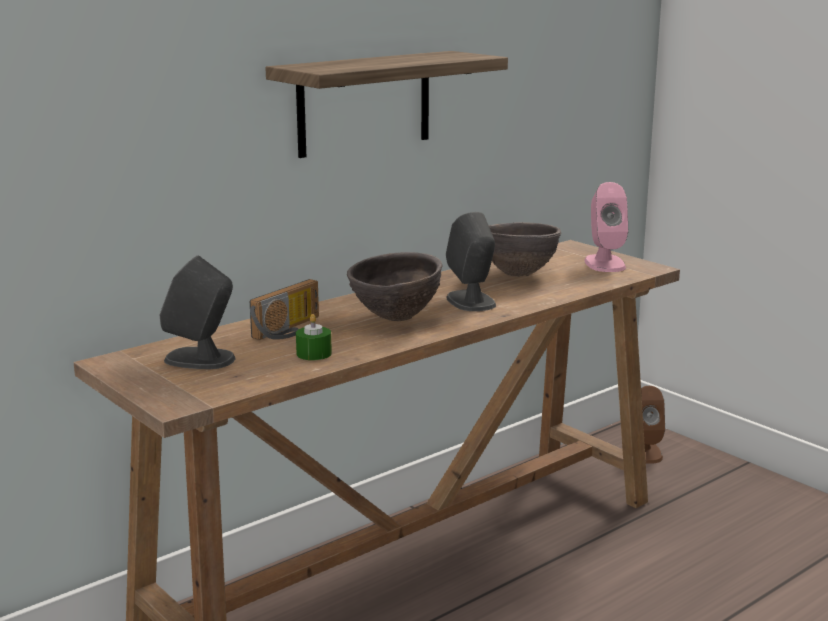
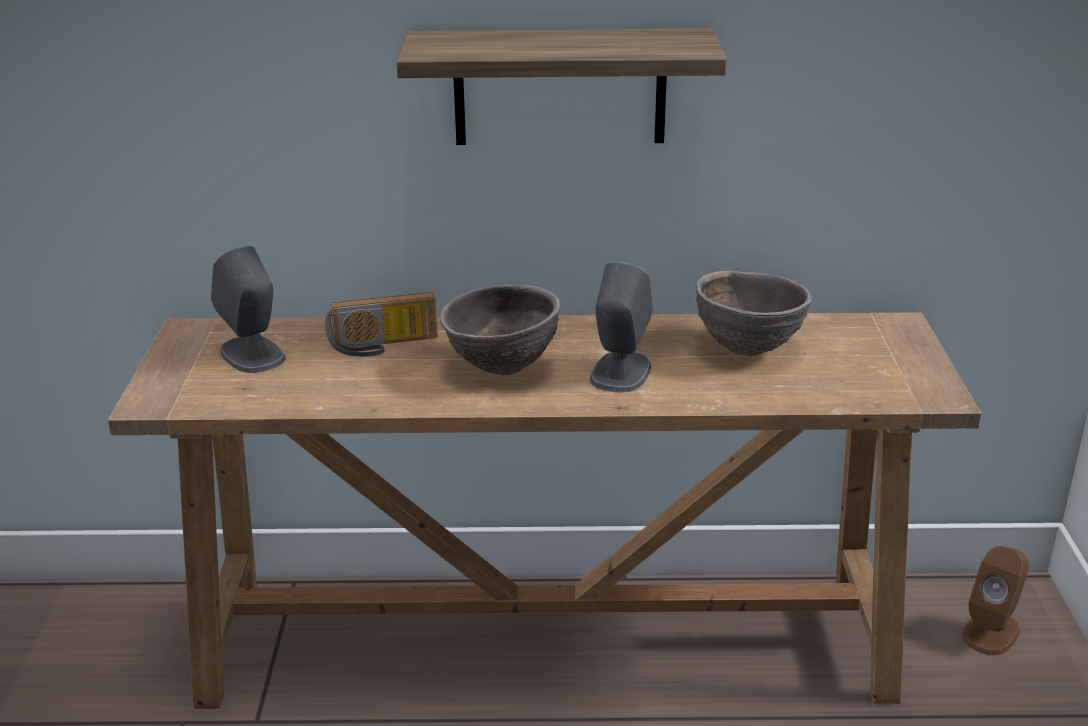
camera: 40 degrees right, 10 degrees up
green candle [296,314,332,360] -> none
pink speaker [584,182,629,272] -> none

